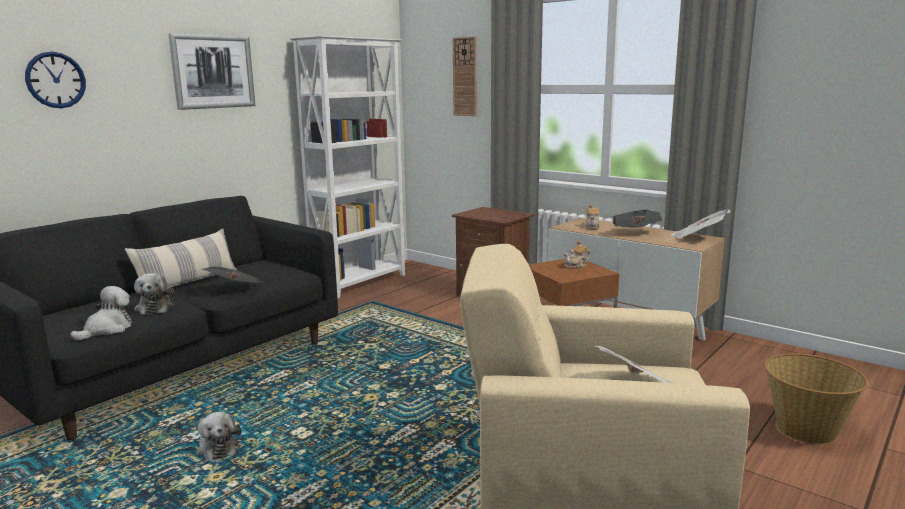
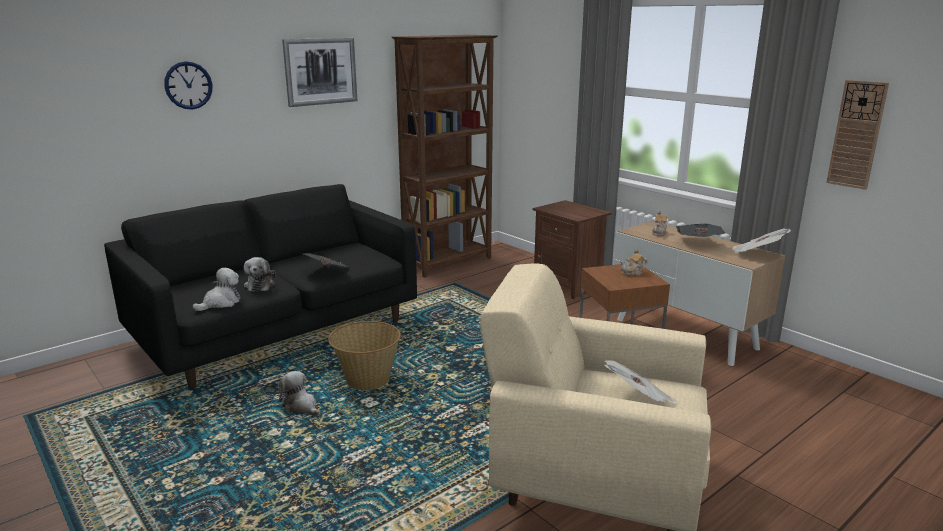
camera: 10 degrees right, 5 degrees up
pillow [125,228,237,288] -> none
plush toy [196,412,241,460] -> plush toy turned 150 degrees clockwise [278,371,321,417]
white bookcase [290,36,405,299] -> brown bookcase [392,35,498,278]
wall clock [453,36,477,116] -> wall clock moved to [826,80,889,190]
basket [764,353,868,444] -> basket moved to [328,321,401,390]

